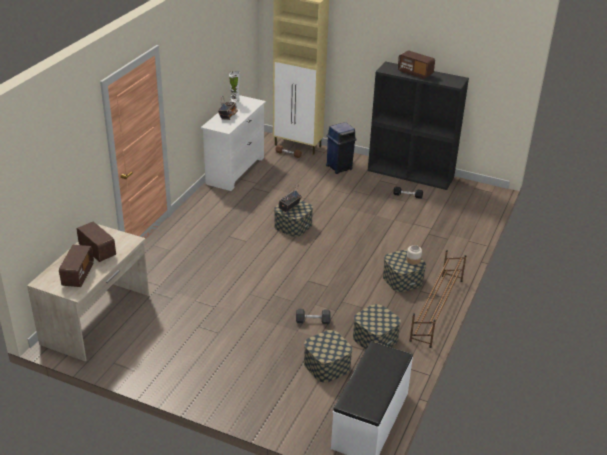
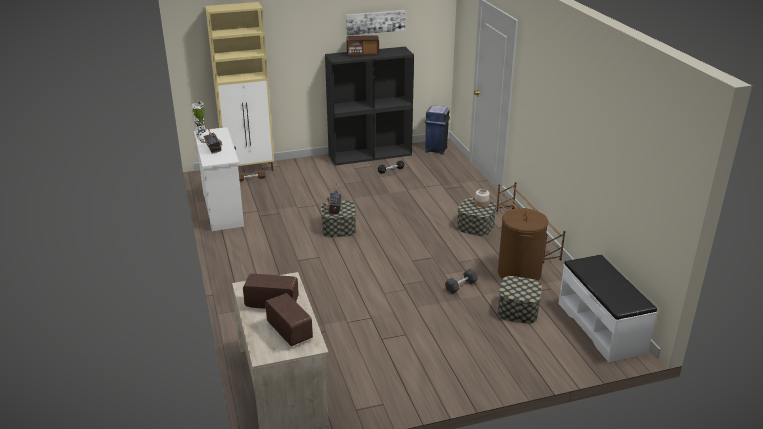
camera: 40 degrees left, 5 degrees down
blue trash can [326,122,357,174] -> blue trash can moved to [425,105,450,155]
storage box [353,304,401,349] -> brown laundry basket [498,208,548,281]
none -> picture [346,10,405,36]

